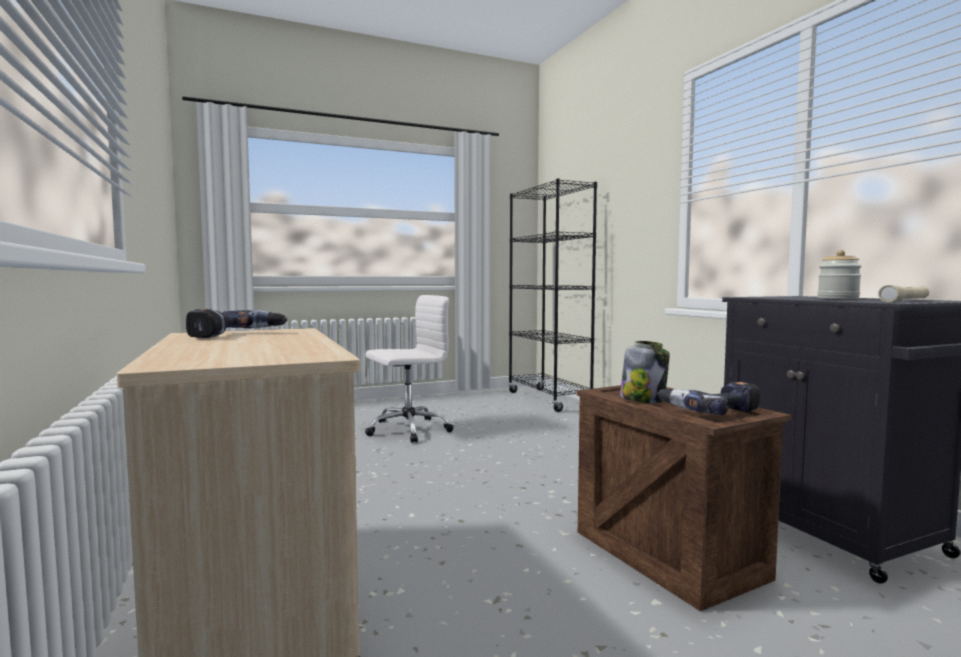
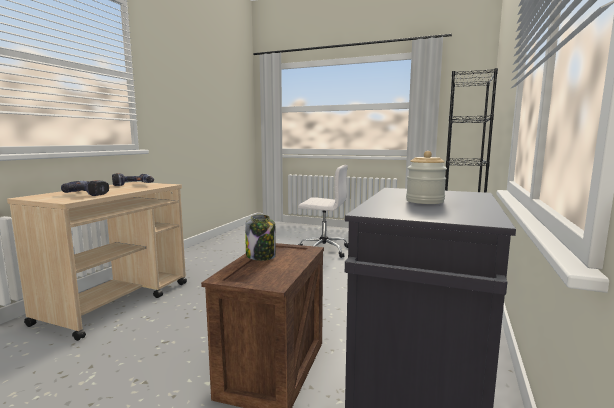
camera: 45 degrees right, 5 degrees up
power drill [657,382,760,415] -> power drill moved to [61,180,109,196]
beige flashlight [878,285,929,302] -> none

